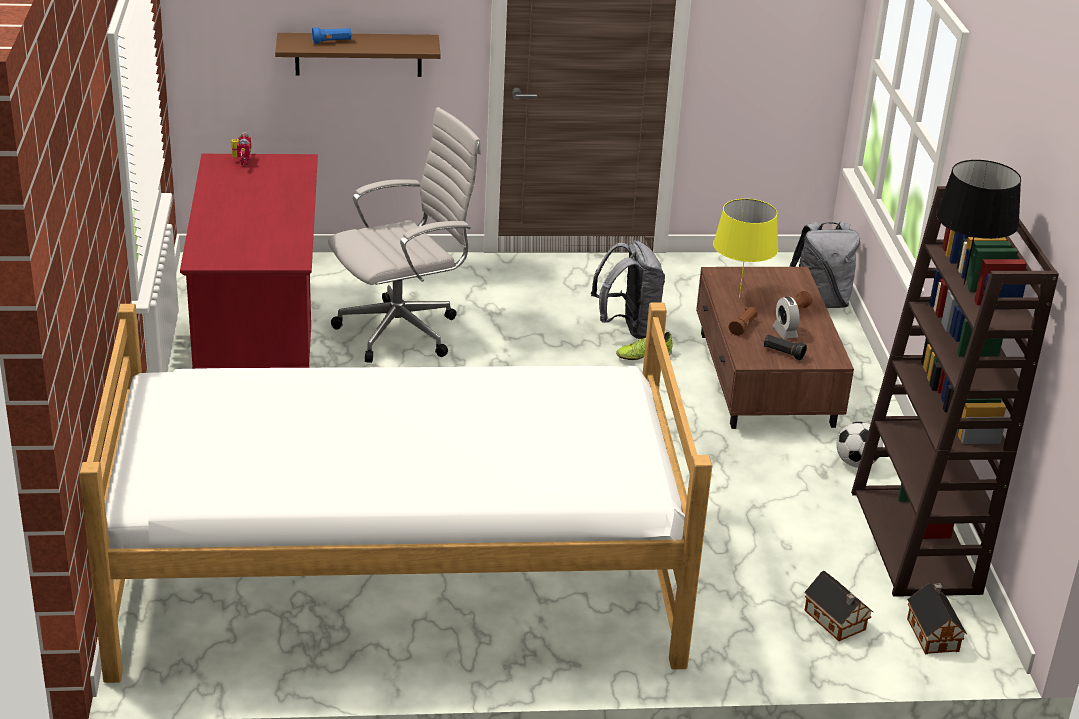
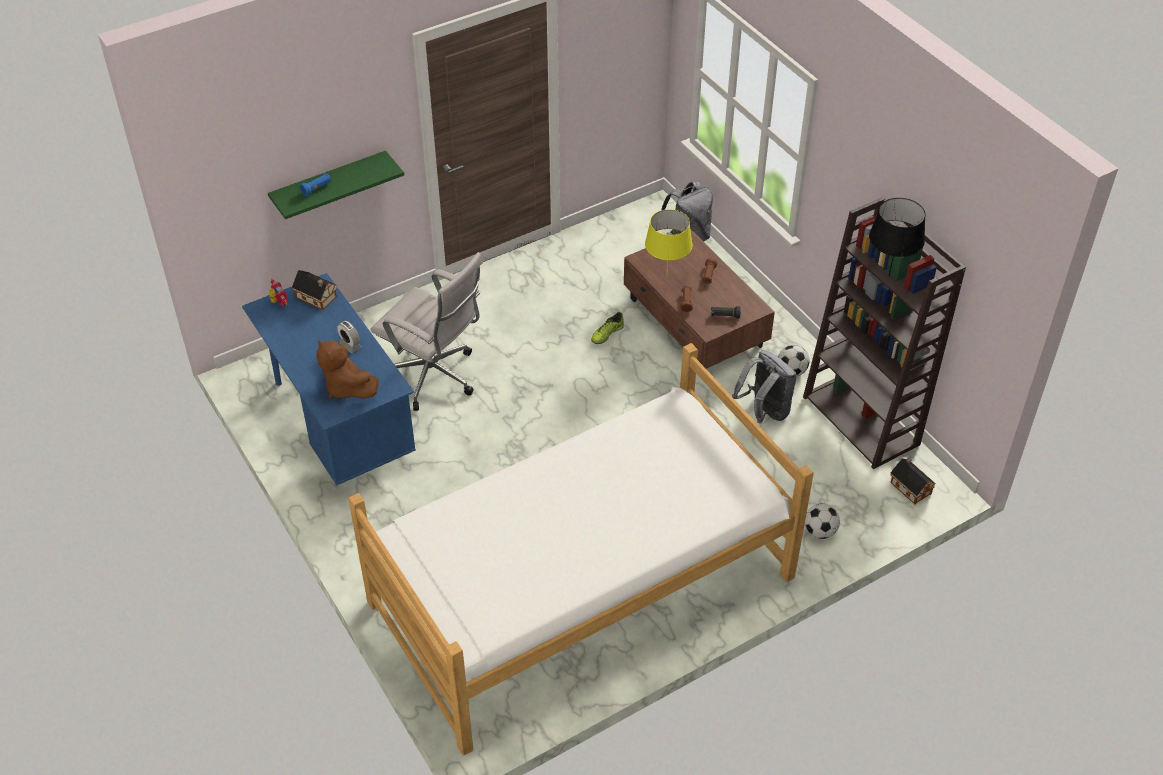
camera: 25 degrees left, 15 degrees up
red desk [180,154,318,369] -> blue desk [242,273,416,485]
brown shelf [275,33,441,77] -> green shelf [268,151,404,219]
white office chair [328,107,481,363] -> white office chair turned 90 degrees clockwise [370,252,483,411]
grey backpack [591,240,665,339] -> grey backpack moved to [732,350,797,424]
alarm clock [772,297,800,339] -> alarm clock moved to [337,321,362,353]
toy house [804,571,873,641] -> toy house moved to [292,270,337,310]
none -> brown plush toy [316,339,378,398]
none -> football [805,504,840,539]

